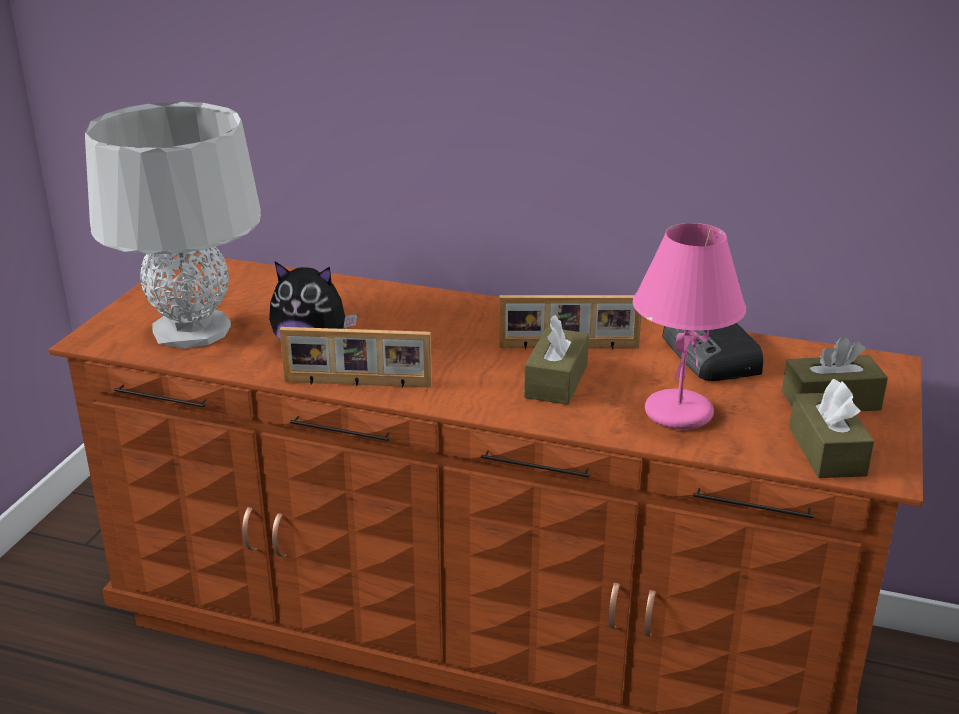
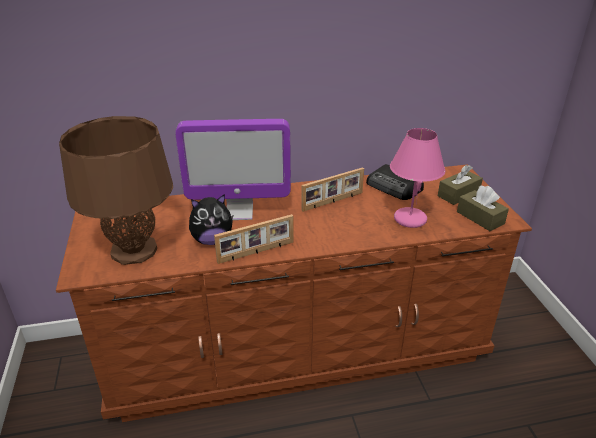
camera: 30 degrees left, 5 degrees up
grey table lamp [85,102,261,349] -> brown table lamp [59,116,173,265]
brown tissue box [524,315,589,405] -> none
none -> monitor [175,119,291,220]

